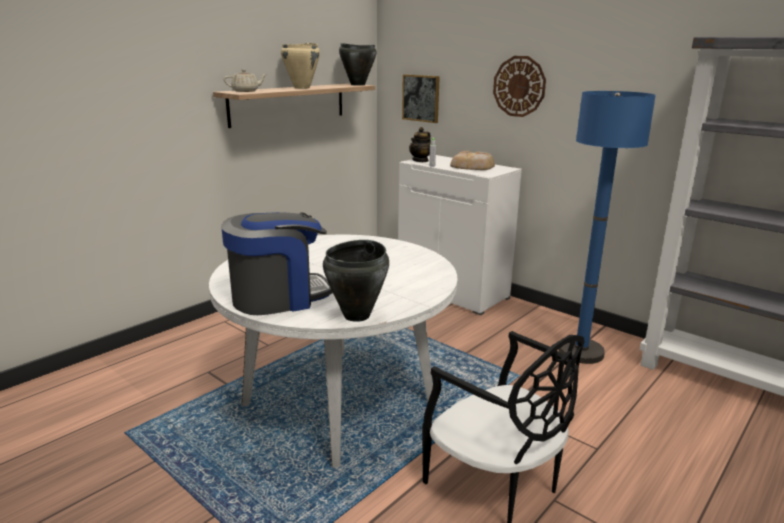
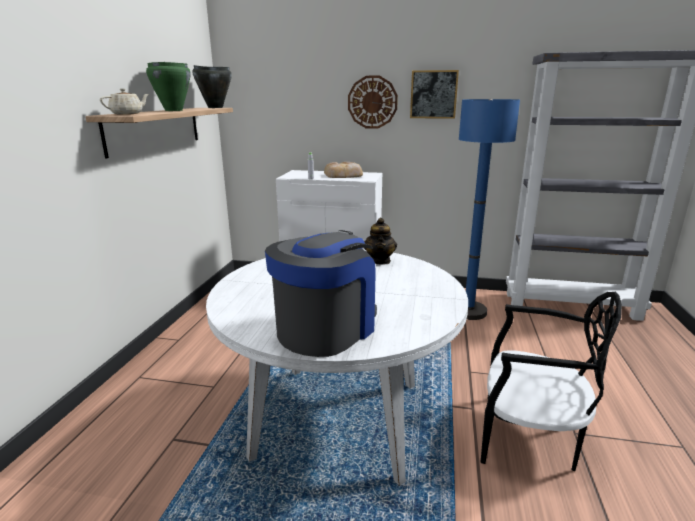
camera: 30 degrees left, 0 degrees up
beige cooking pot [281,43,320,89] -> green cooking pot [146,62,191,111]
black cooking pot [323,240,389,322] -> none
picture [402,74,440,123] -> picture moved to [410,70,459,119]
teapot [409,127,431,162] -> teapot moved to [364,218,397,265]

